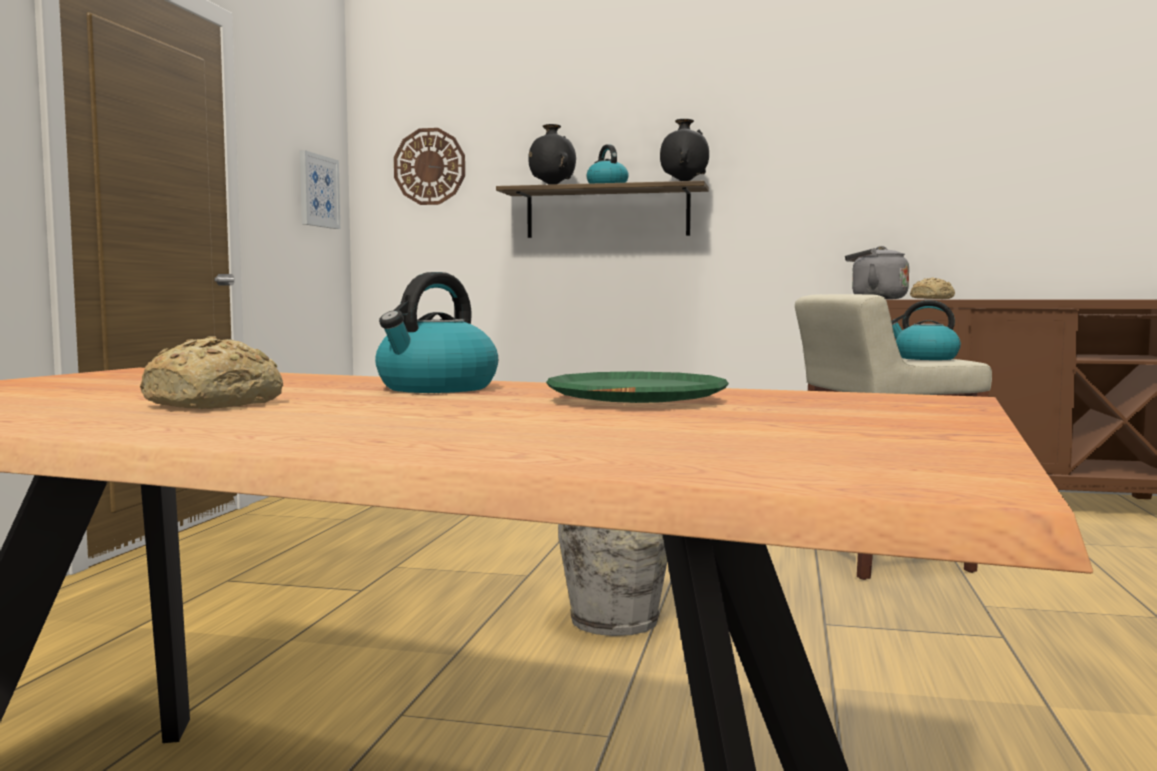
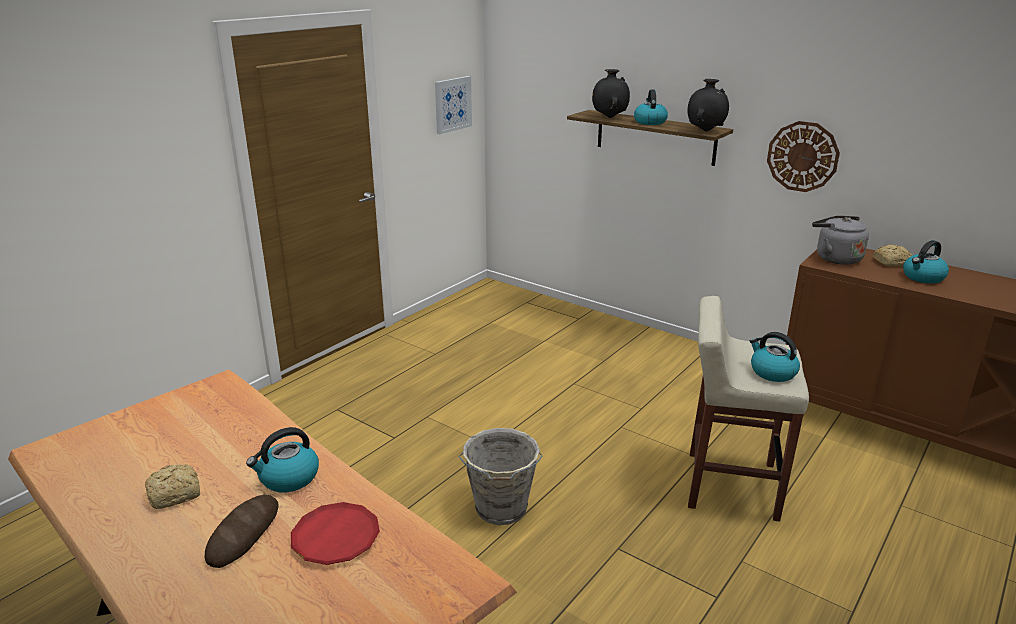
camera: 25 degrees right, 20 degrees up
wall clock [394,128,465,205] -> wall clock moved to [767,121,840,192]
green plate [546,371,729,403] -> red plate [291,502,380,565]
none -> bread [205,495,279,568]
none -> kettle [903,240,949,284]

